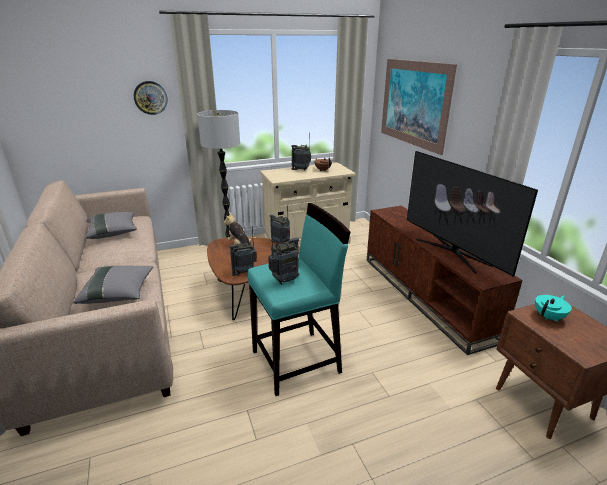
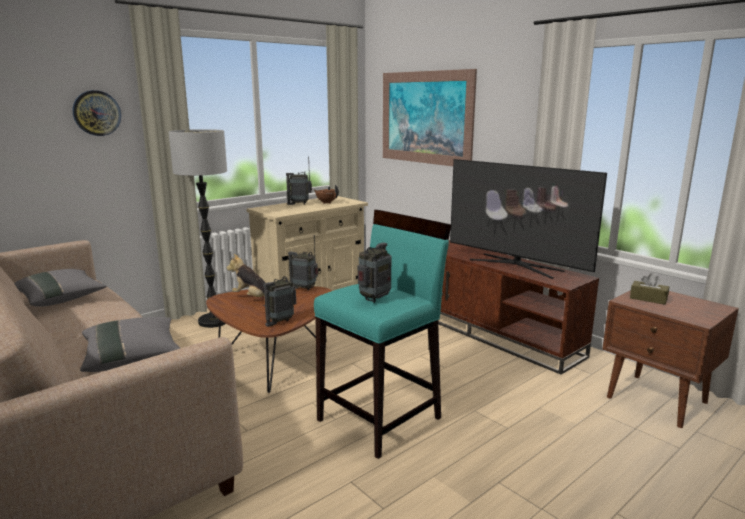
camera: 20 degrees left, 10 degrees down
turquoise teapot [535,295,572,321] -> brown tissue box [630,273,669,305]

